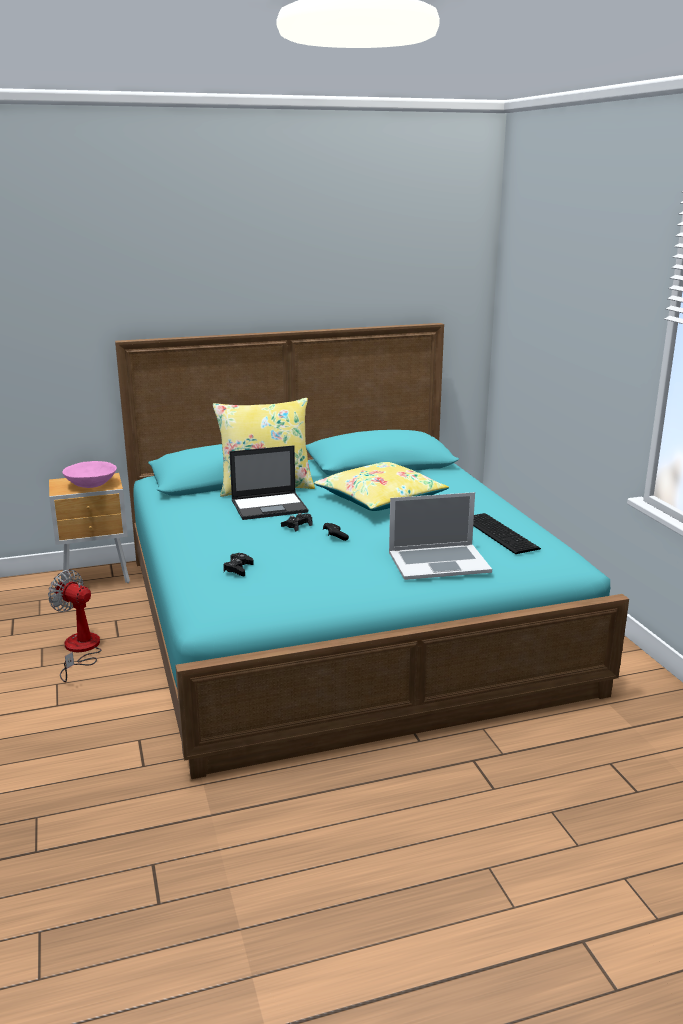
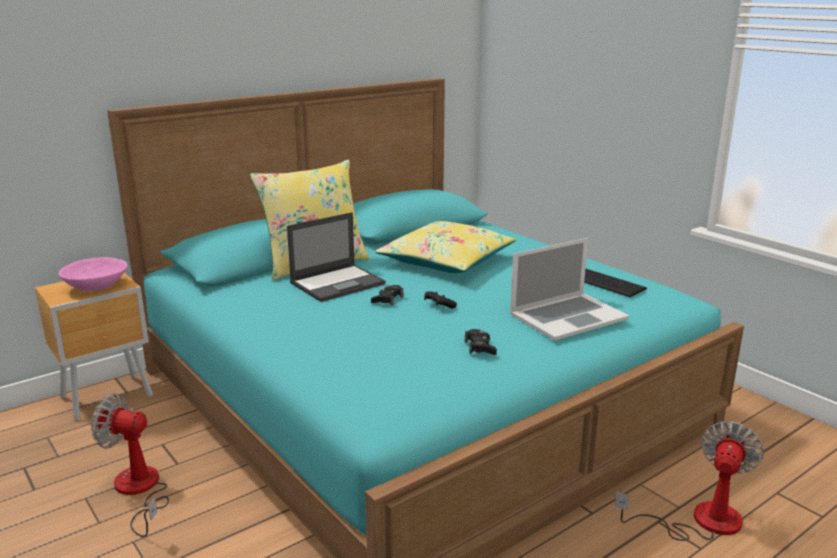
camera: 20 degrees left, 0 degrees up
black game controller [223,553,254,576] -> black game controller moved to [465,329,497,355]
none -> fan [615,421,764,541]

